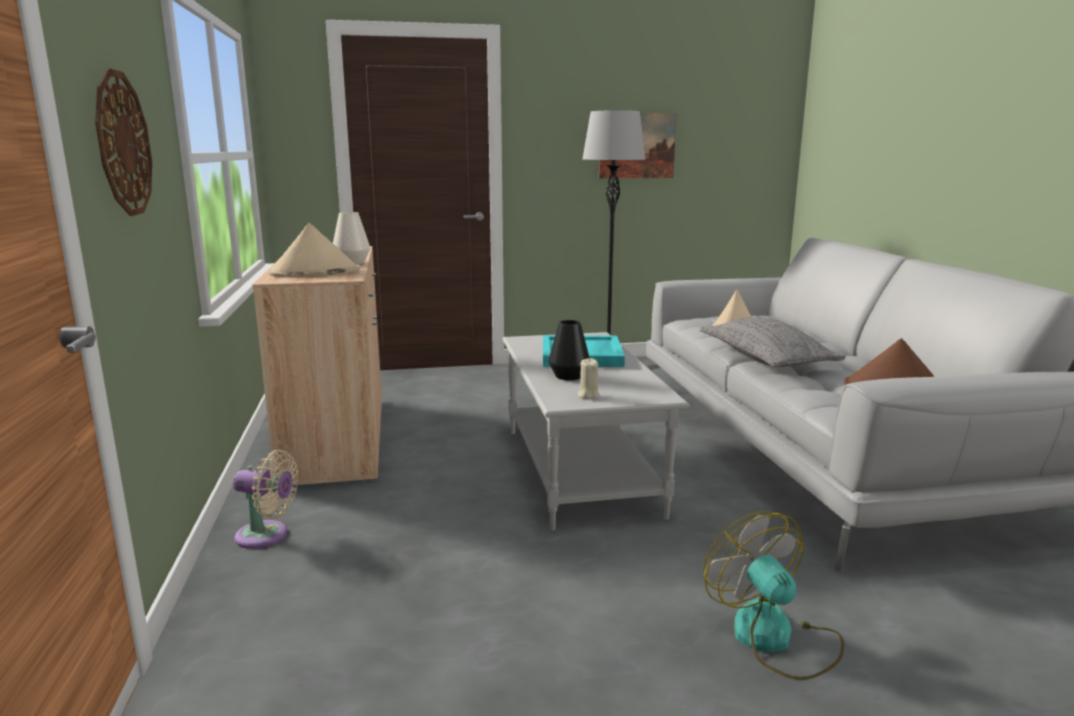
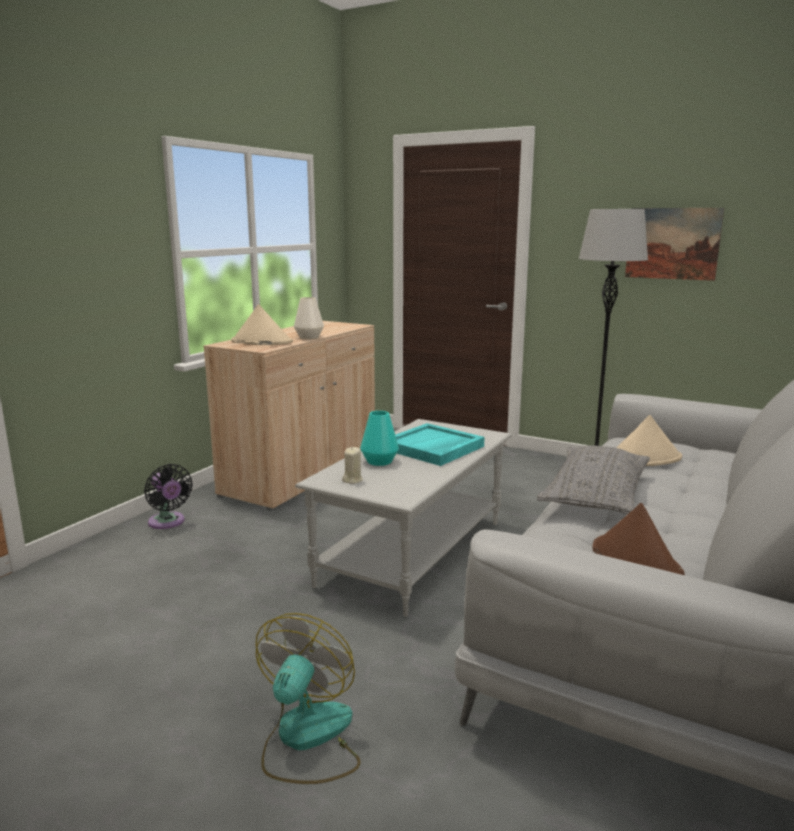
camera: 40 degrees right, 0 degrees up
wall clock [95,68,152,216] -> none
beige fan [233,450,298,549] -> black fan [144,464,193,529]
black vase [548,320,590,380] -> turquoise vase [360,411,399,466]

